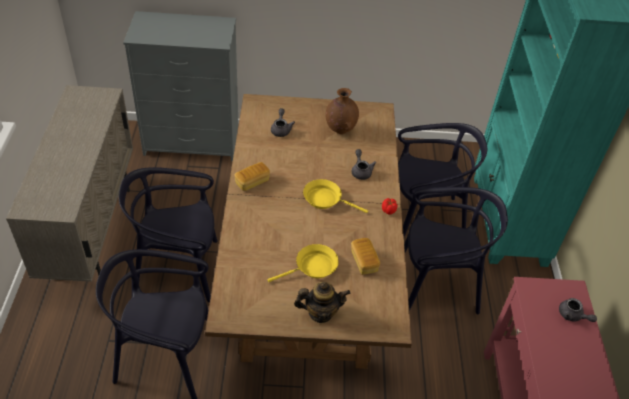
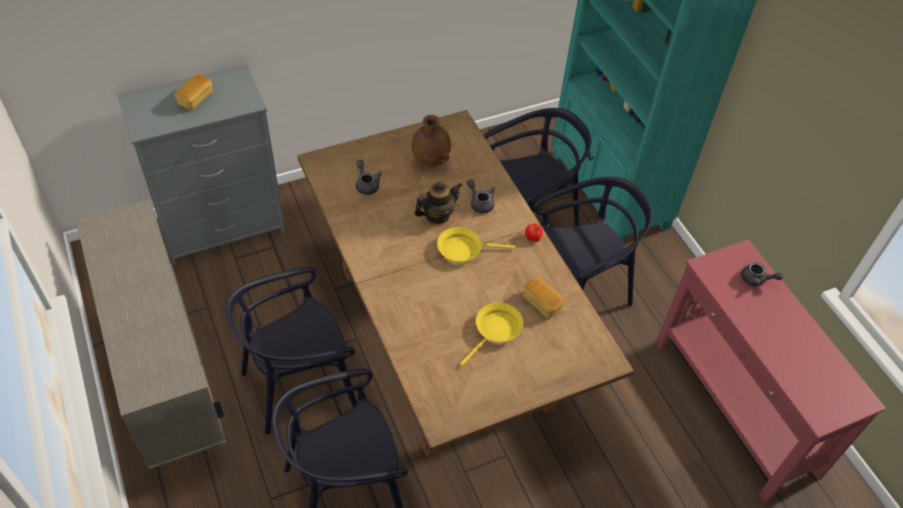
camera: 25 degrees left, 5 degrees up
bread [235,162,270,191] -> bread moved to [175,74,213,110]
teapot [294,282,350,323] -> teapot moved to [414,182,462,224]

